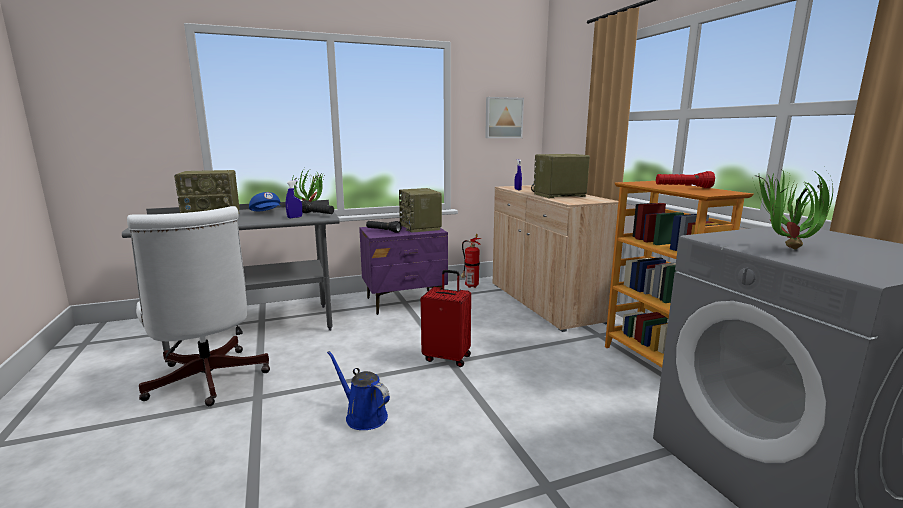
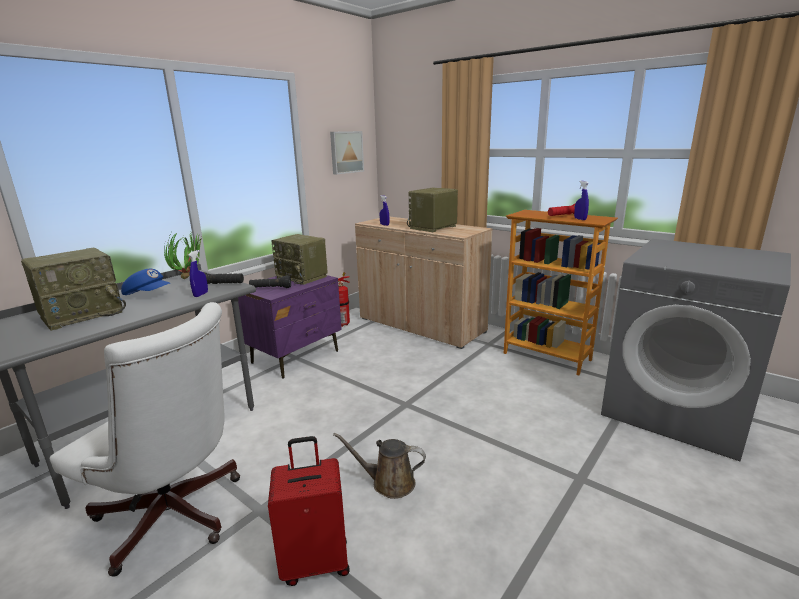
camera: 30 degrees left, 5 degrees up
blue watering can [327,351,390,430] -> brown watering can [333,433,426,499]
red suitcase [421,270,471,367] -> red suitcase moved to [268,436,350,586]
potted plant [754,170,833,250] -> none
none -> blue spray bottle [574,181,589,220]

